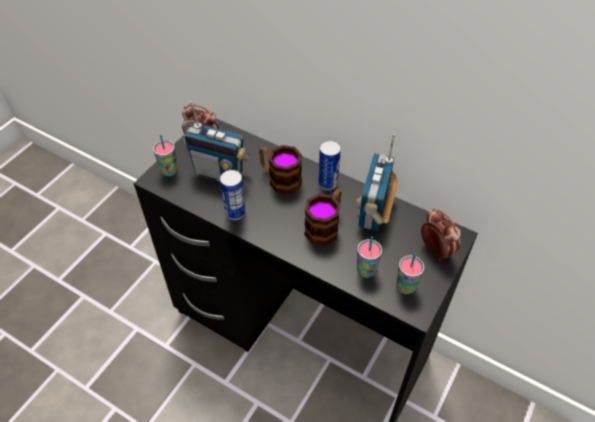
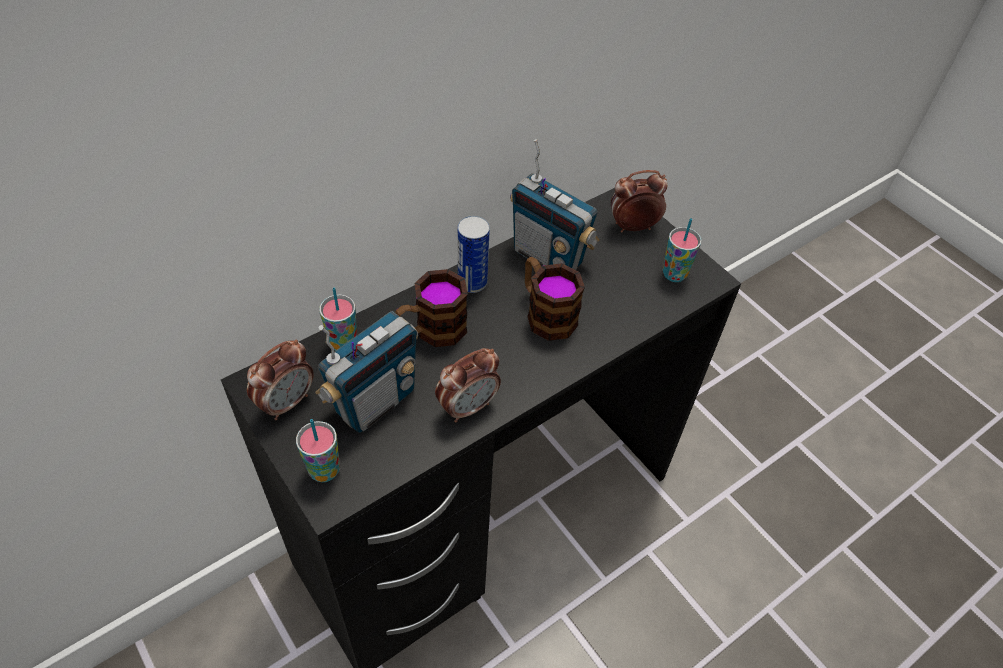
camera: 70 degrees left, 0 degrees up
can [220,170,246,221] -> alarm clock [435,348,501,423]
cup [357,237,382,278] -> cup moved to [319,287,357,351]

